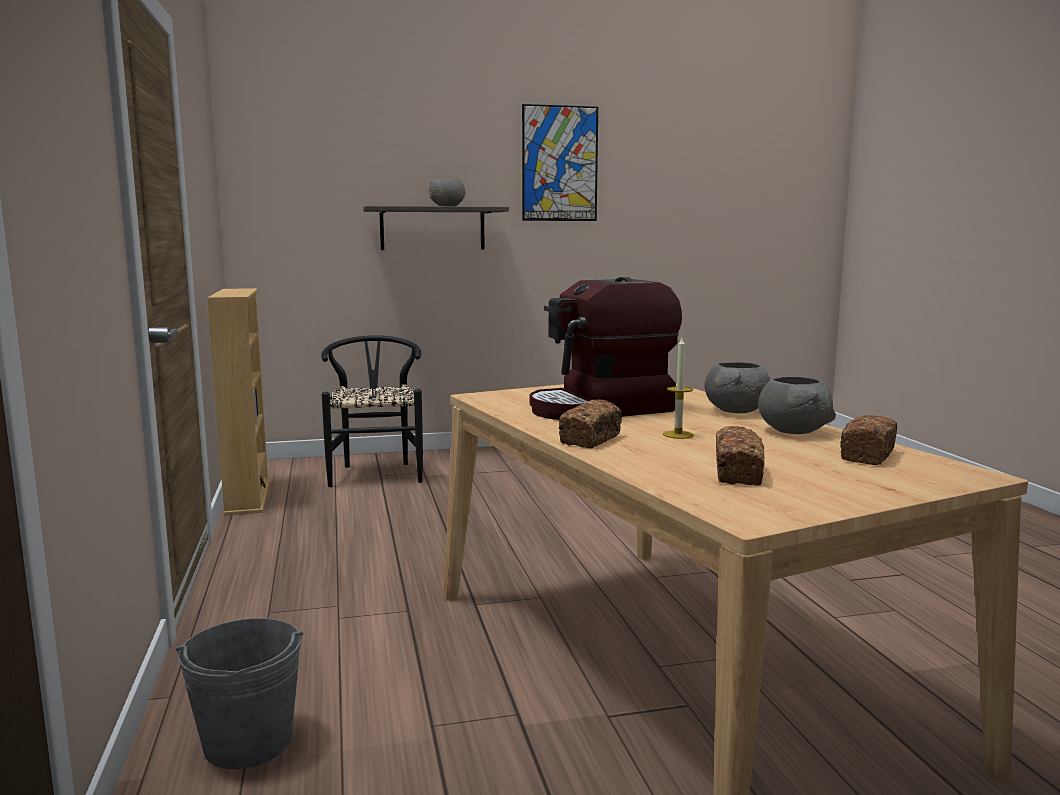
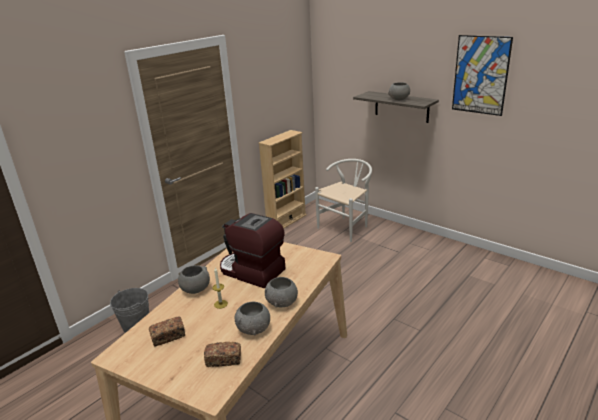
camera: 55 degrees right, 15 degrees up
black chair [321,335,423,487] -> white chair [315,159,372,242]
bread [559,400,622,448] -> grey bowl [178,265,210,294]

